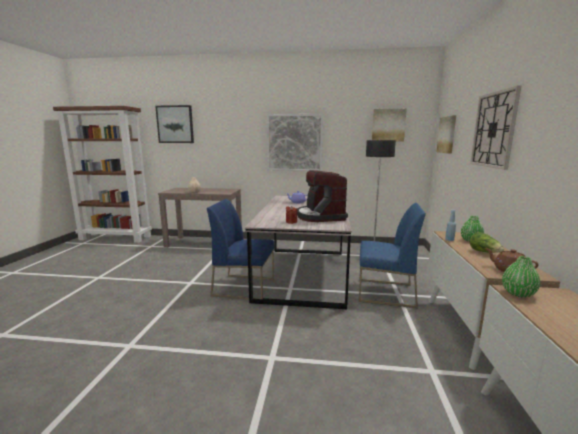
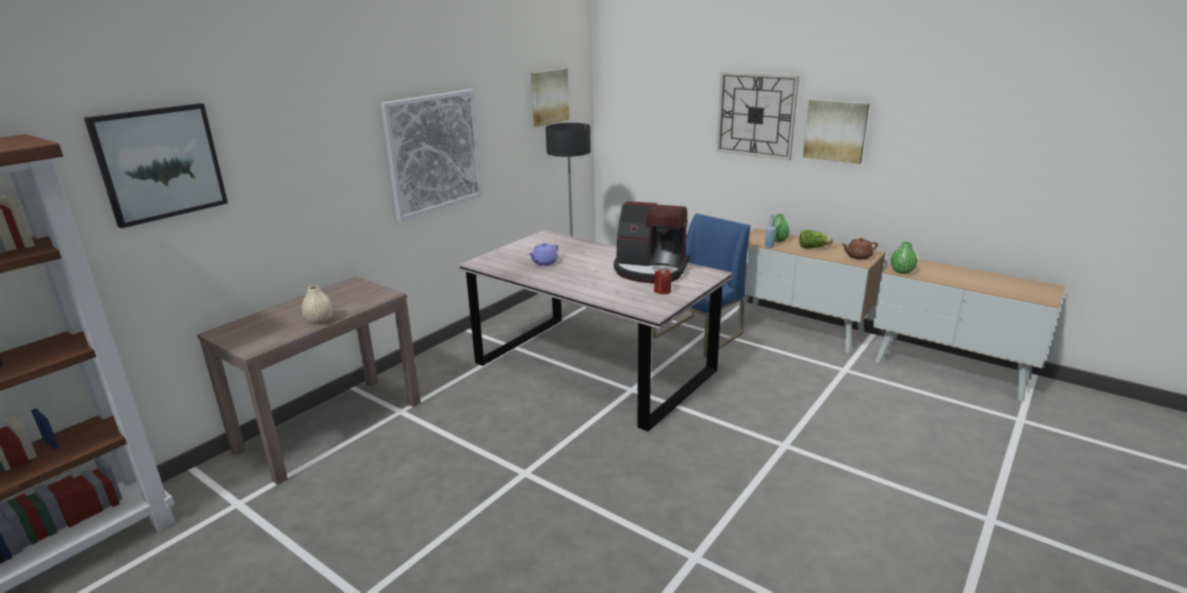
camera: 60 degrees left, 10 degrees up
blue chair [207,199,274,300] -> none
picture [437,115,456,154] -> picture moved to [803,99,870,164]

